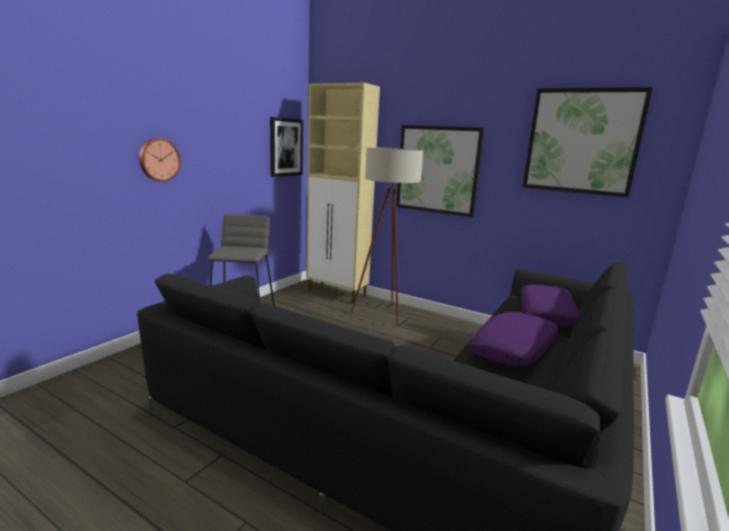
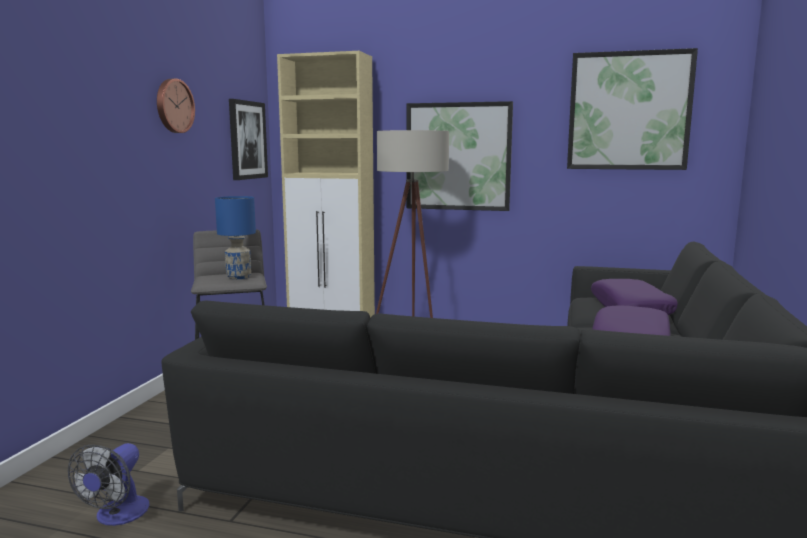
camera: 15 degrees left, 5 degrees down
wall clock [139,138,181,182] -> wall clock moved to [157,79,195,133]
none -> fan [68,443,149,526]
none -> blue table lamp [215,196,256,279]

